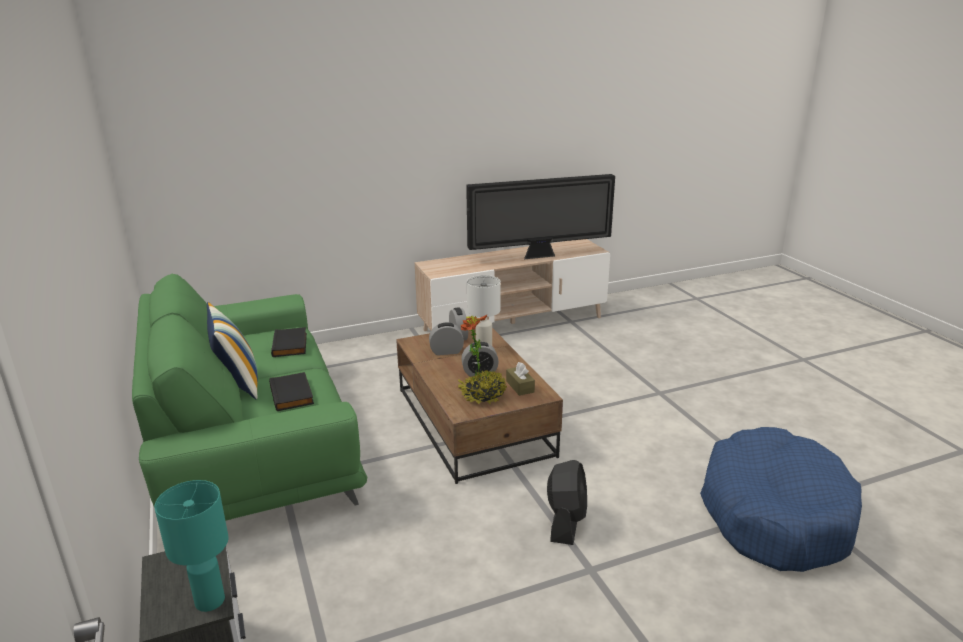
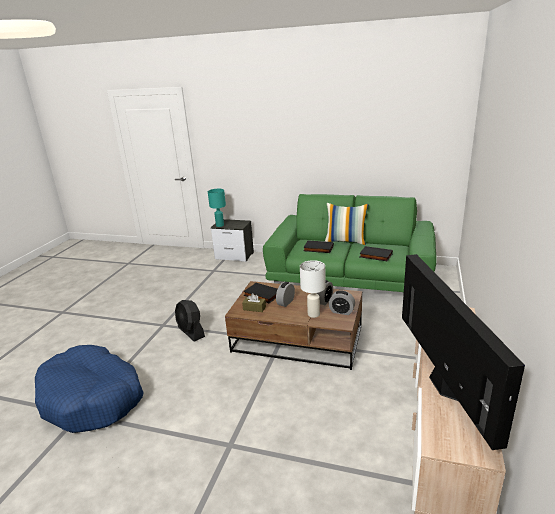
camera: 130 degrees right, 0 degrees up
potted plant [458,314,507,404] -> black book [243,283,277,303]
television [466,174,615,259] -> television turned 150 degrees clockwise [402,254,525,450]

